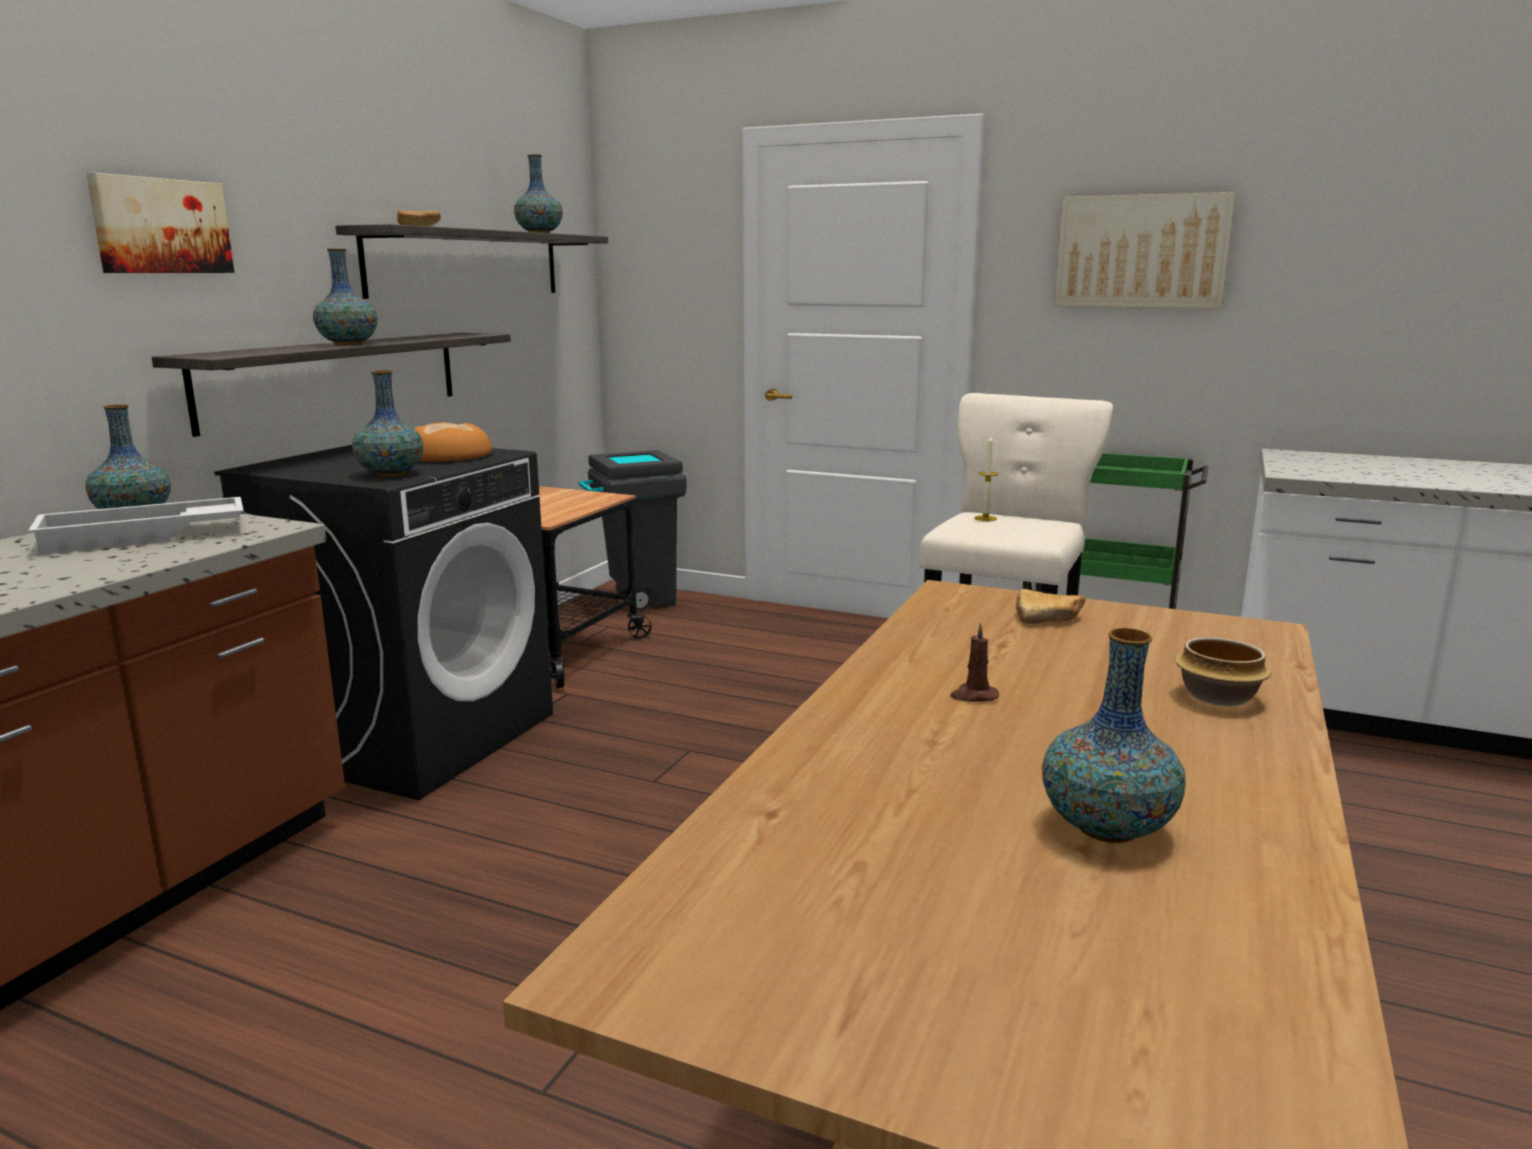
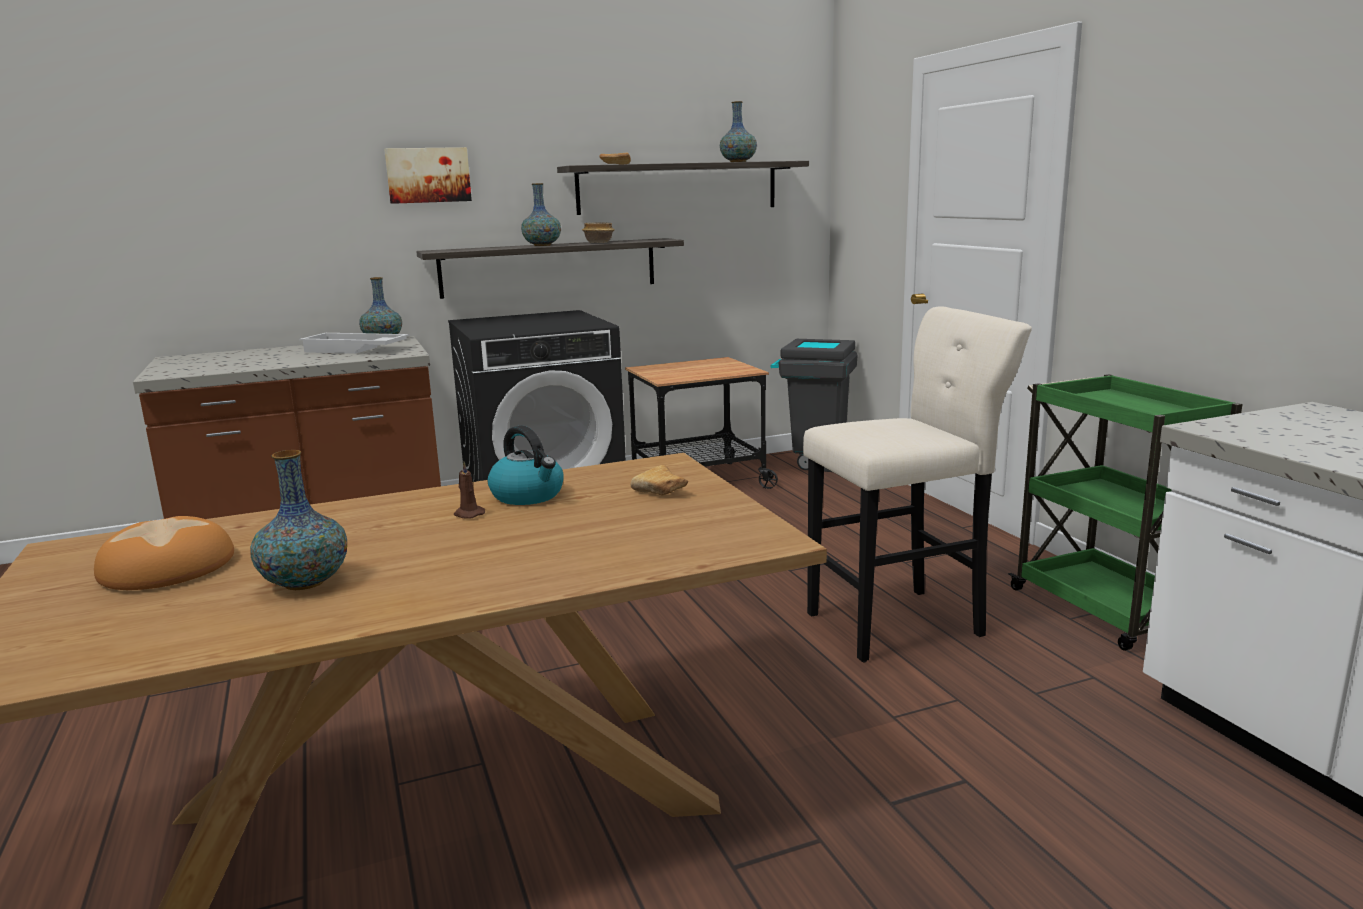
camera: 45 degrees right, 0 degrees up
vase [352,370,423,477] -> none
bread [414,423,492,461] -> bread moved to [94,516,234,590]
candle [974,436,998,521] -> none
picture [1054,192,1236,308] -> none
bowl [1175,637,1272,706] -> bowl moved to [582,223,615,243]
none -> kettle [488,425,564,505]

